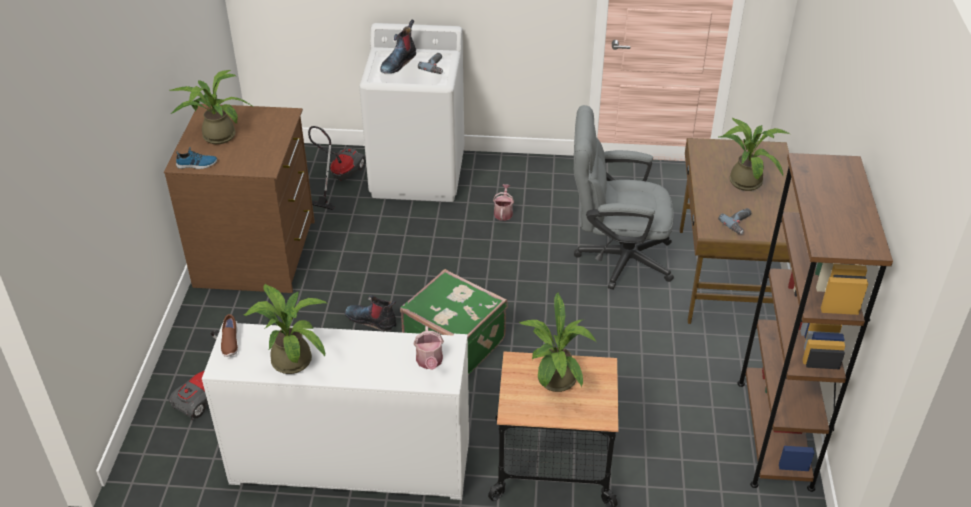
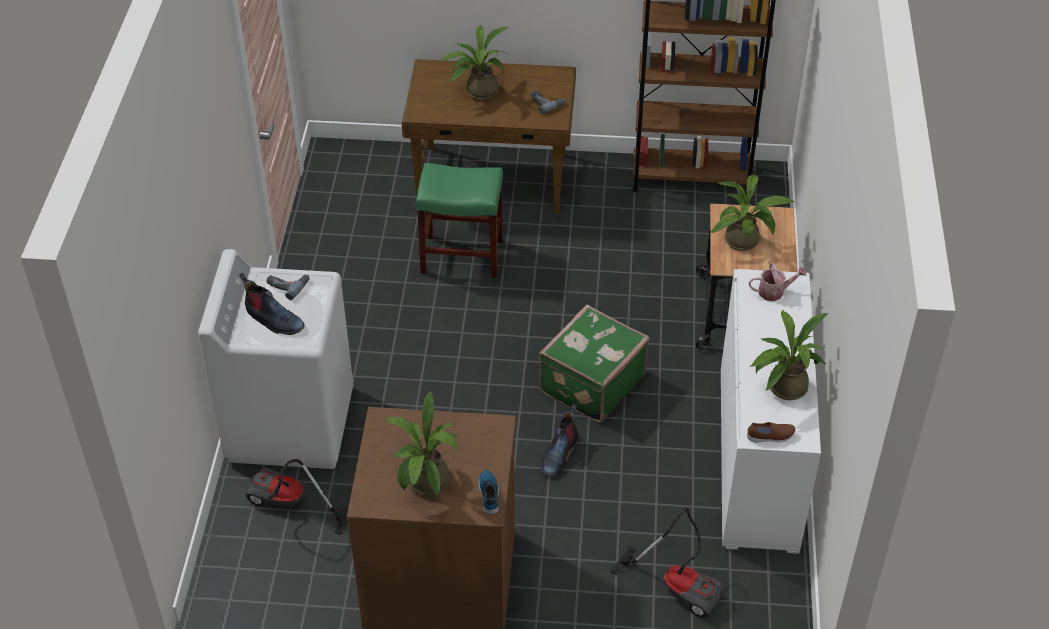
camera: 90 degrees left, 5 degrees up
watering can [493,184,514,221] -> none
grey office chair [574,105,674,289] -> green stool [416,163,503,279]

